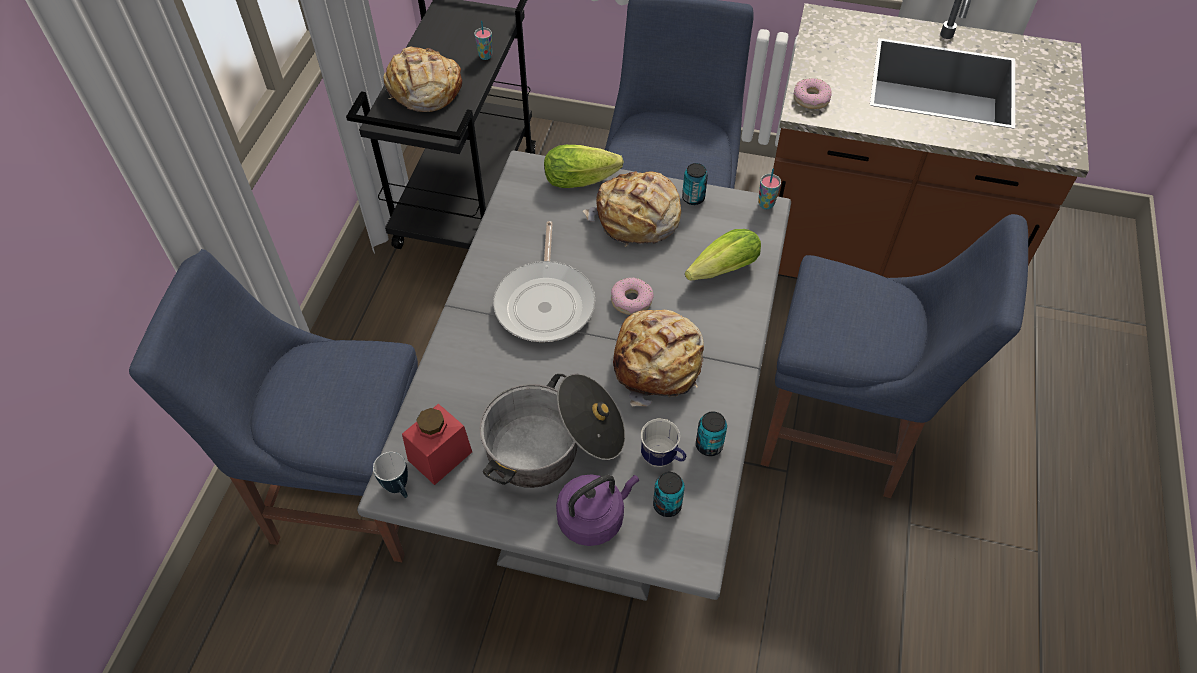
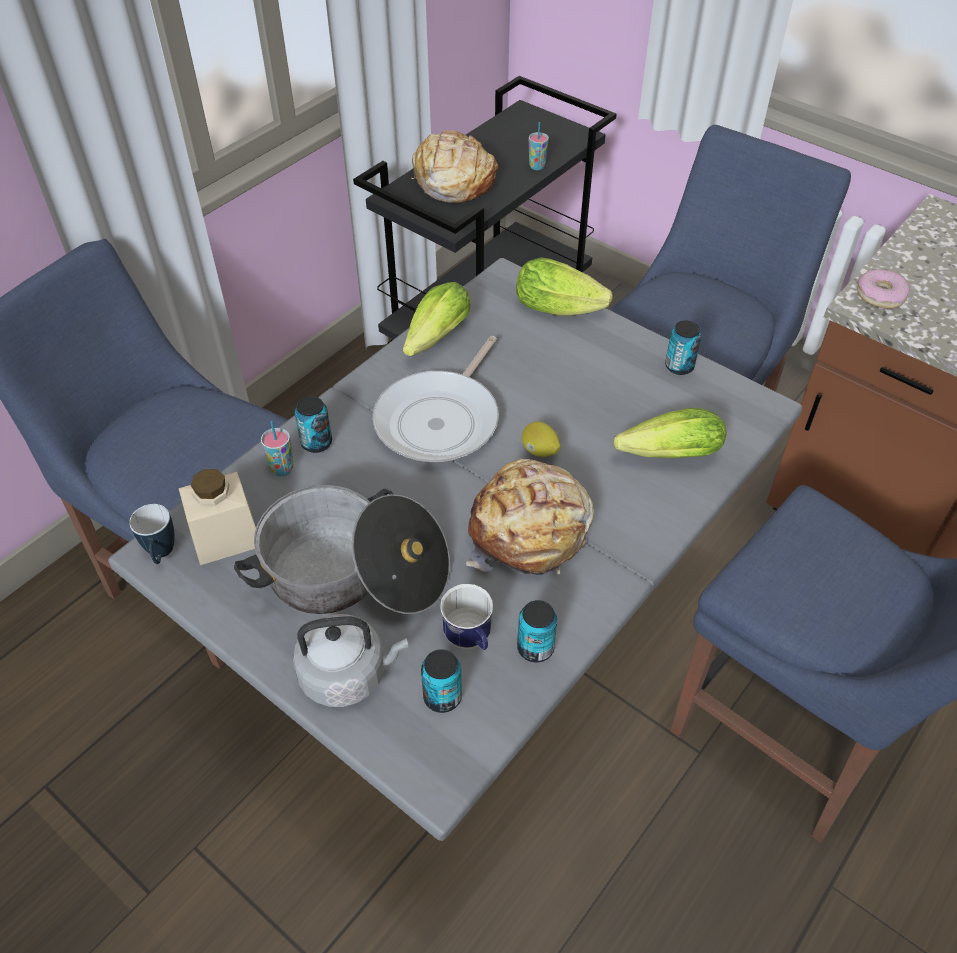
camera: 25 degrees right, 5 degrees down
red jar [402,403,472,485] -> beige jar [179,469,256,565]
purple kettle [556,474,639,546] -> grey kettle [293,614,408,707]
bread [583,171,681,247] -> none
donut [611,278,654,315] -> lemon [522,421,561,457]
cup [758,168,781,209] -> cup moved to [261,421,294,476]
none -> can [295,396,332,453]
none -> lettuce [403,282,471,356]

